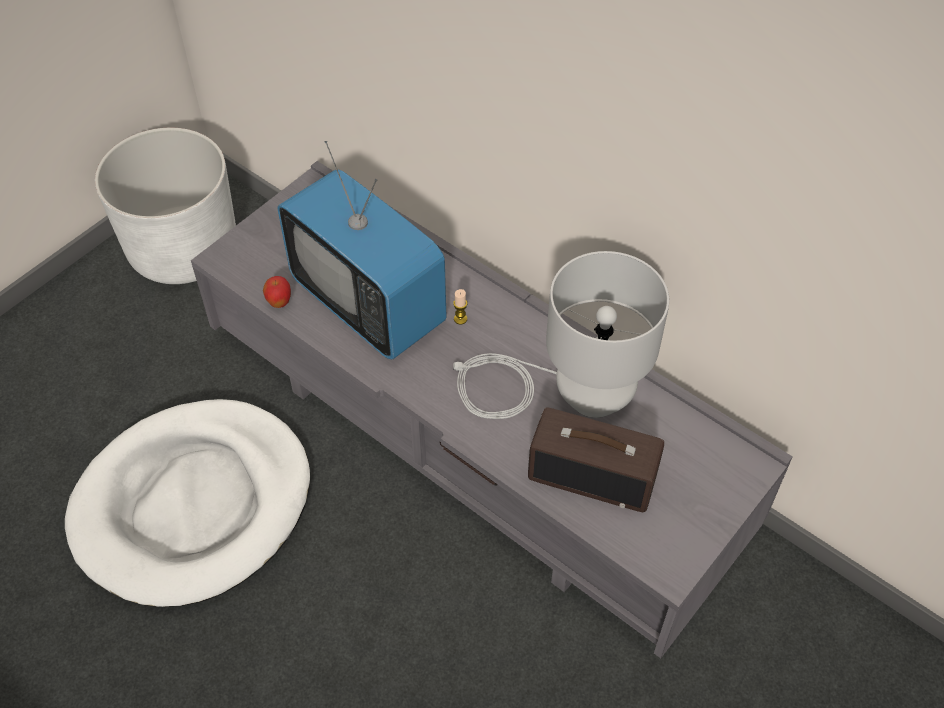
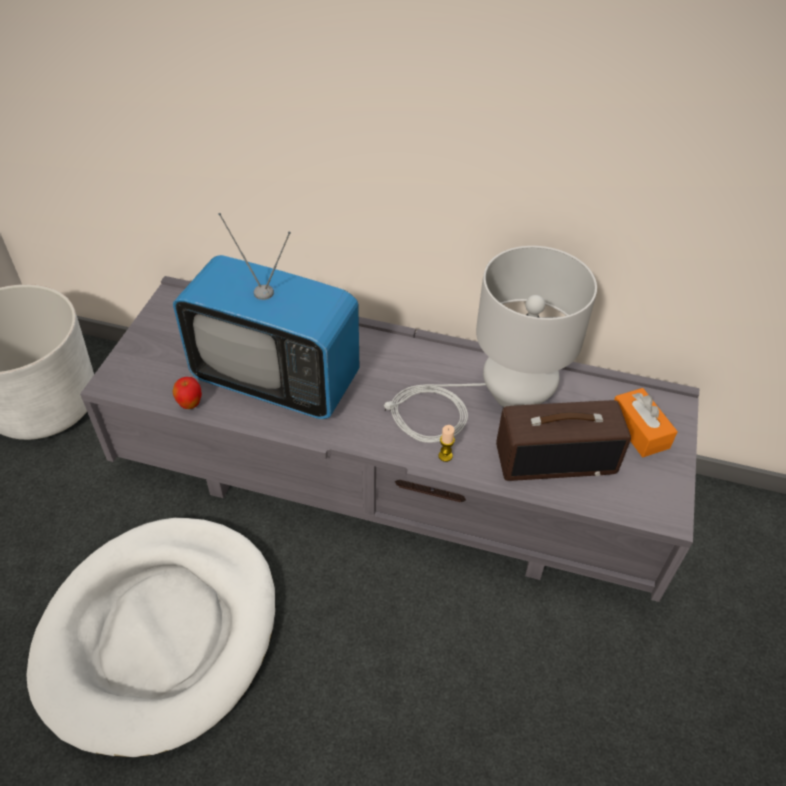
camera: 25 degrees left, 5 degrees down
candle [453,289,467,324] -> candle moved to [438,425,455,462]
none -> orange tissue box [614,388,678,457]

